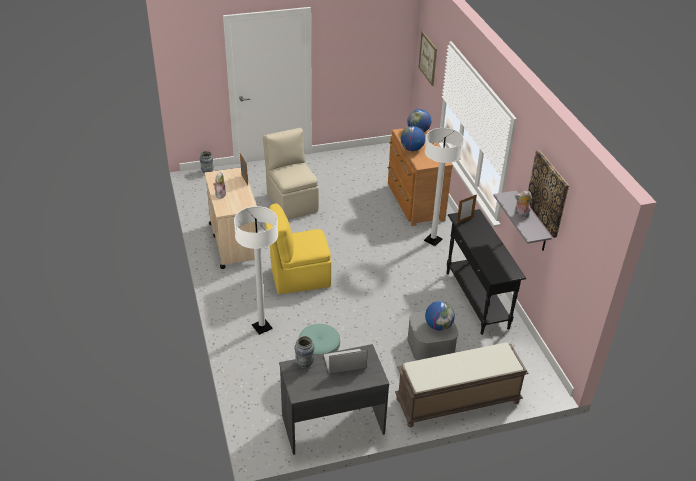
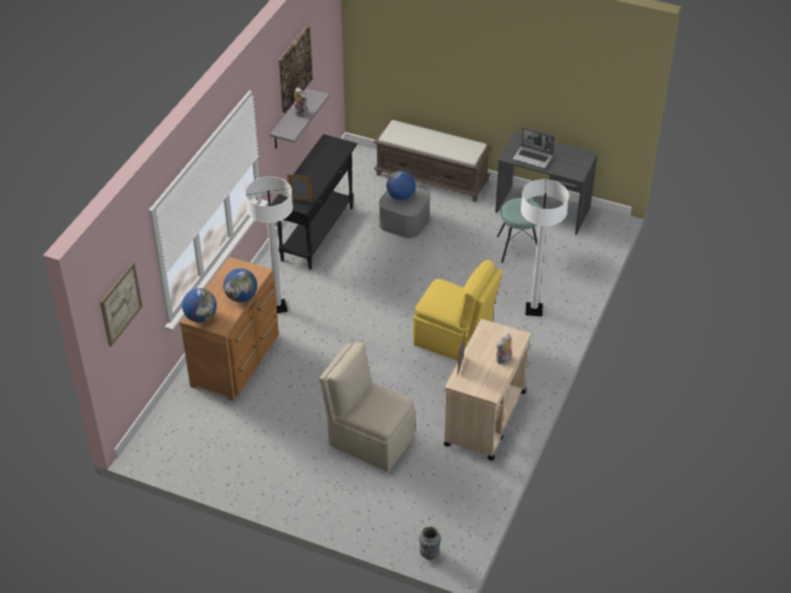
camera: 140 degrees left, 5 degrees up
beige chair [263,128,319,219] -> beige chair turned 105 degrees clockwise [319,342,415,472]
vase [295,336,314,368] -> none

